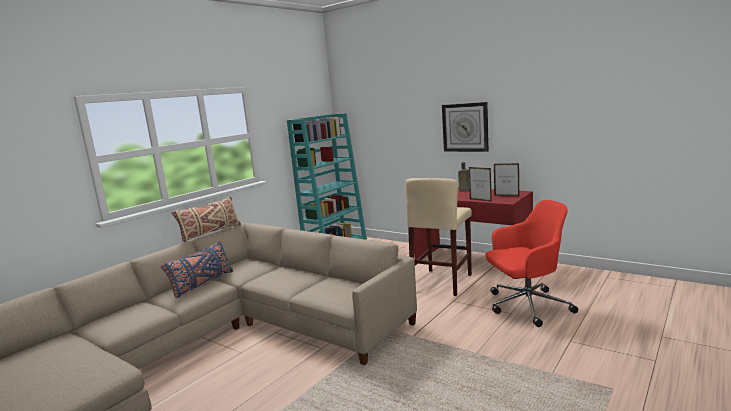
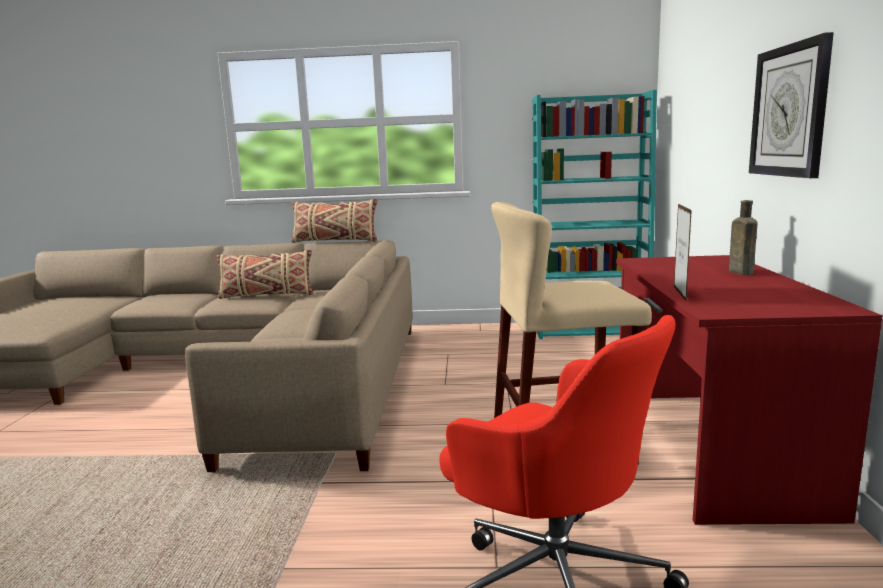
camera: 55 degrees right, 0 degrees up
blue pillow [160,241,233,298] -> beige pillow [216,250,313,299]
picture frame [494,163,519,196] -> none

